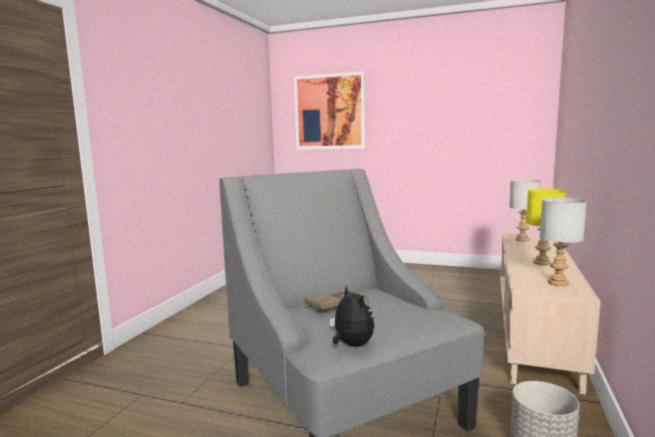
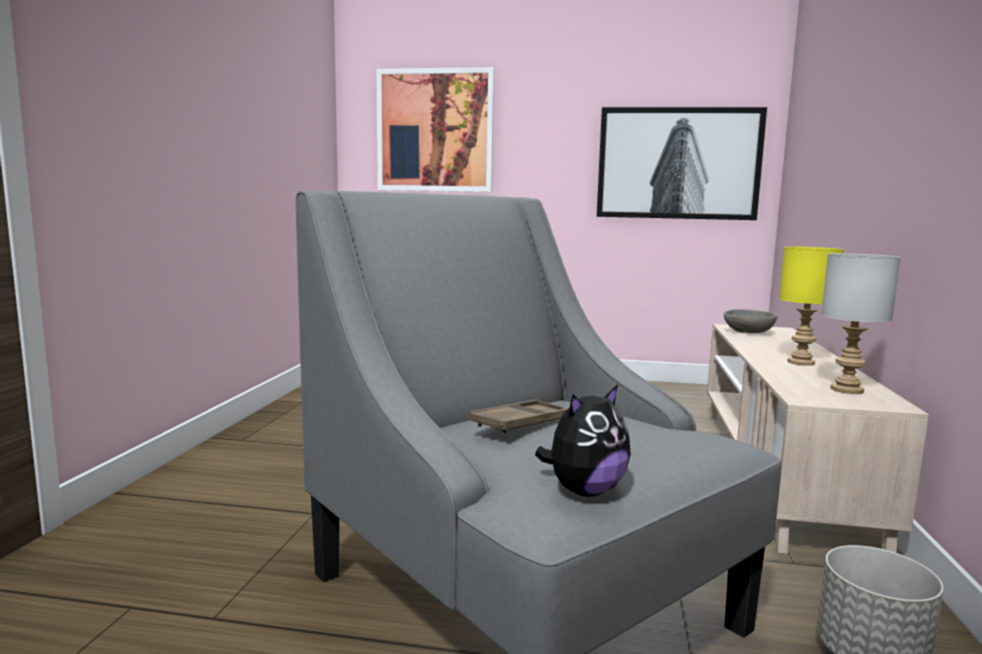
camera: 10 degrees left, 0 degrees up
plush toy [330,285,374,347] -> plush toy turned 90 degrees clockwise [535,384,631,496]
grey table lamp [509,179,541,242] -> grey bowl [724,310,778,333]
none -> picture [597,107,767,220]

